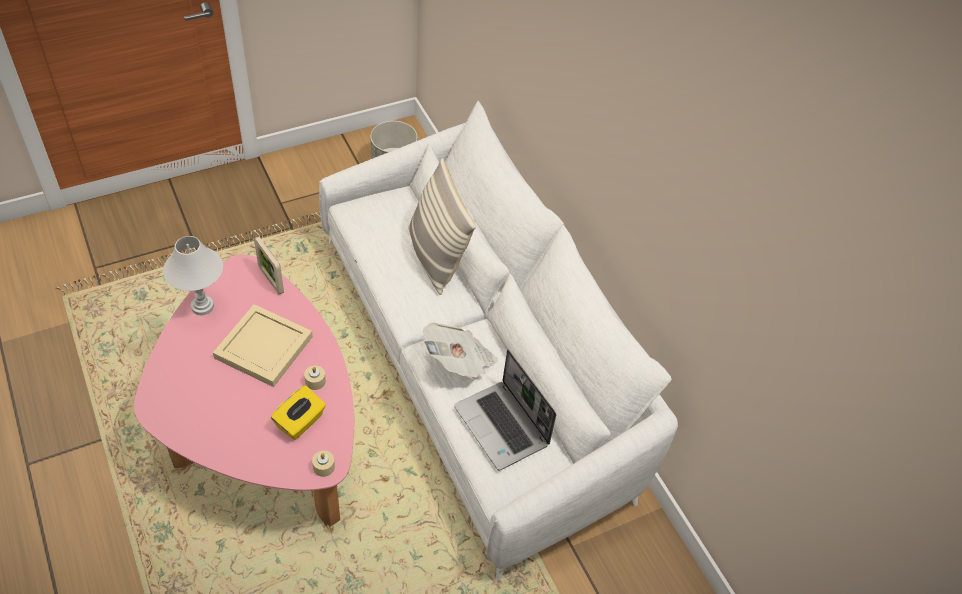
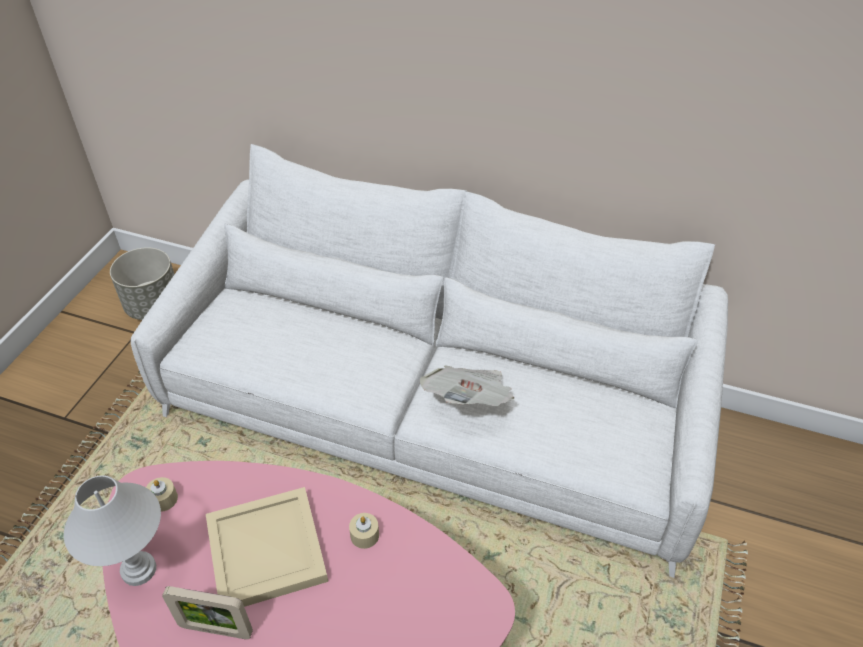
camera: 40 degrees left, 5 degrees down
picture frame [254,236,284,295] -> picture frame moved to [162,586,253,639]
yellow tissue box [271,385,326,440] -> none
beige candle [312,450,335,477] -> beige candle moved to [146,477,178,512]
pillow [408,158,476,295] -> none
laptop [454,350,556,470] -> none

